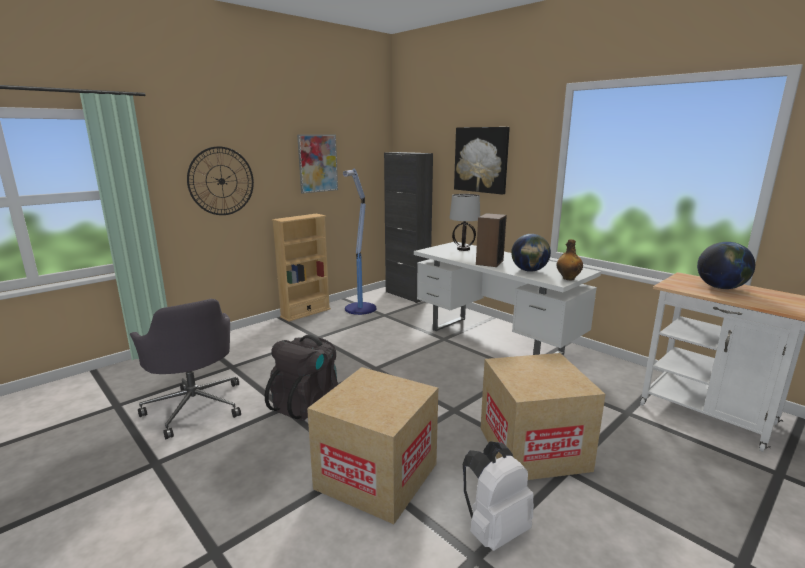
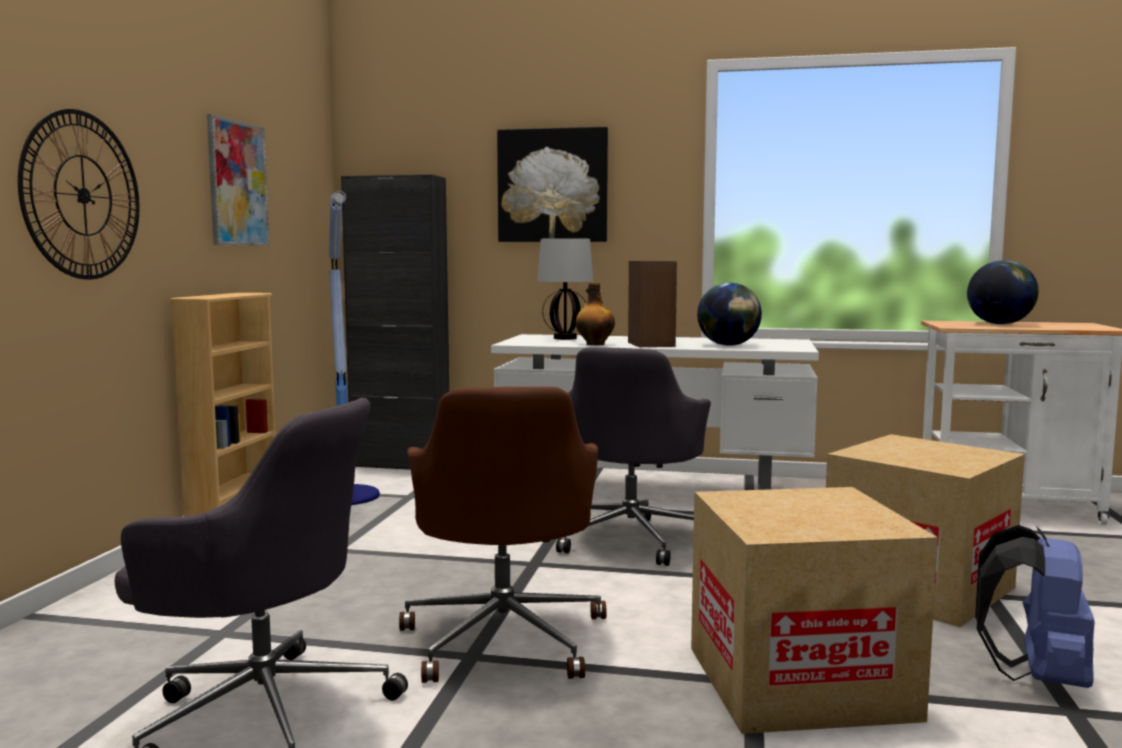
camera: 35 degrees left, 10 degrees down
black backpack [265,335,338,421] -> brown office chair [399,387,607,683]
white backpack [463,441,534,551] -> blue backpack [975,525,1095,688]
bottle [556,239,583,280] -> bottle moved to [575,282,615,345]
none -> grey office chair [556,347,711,566]

